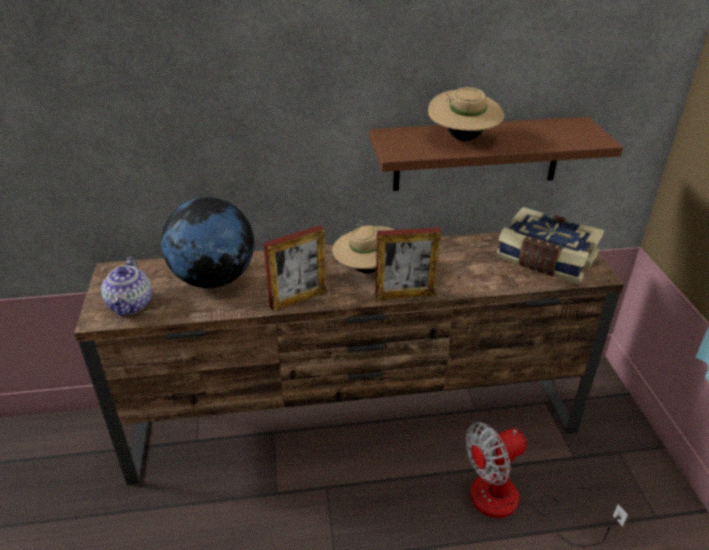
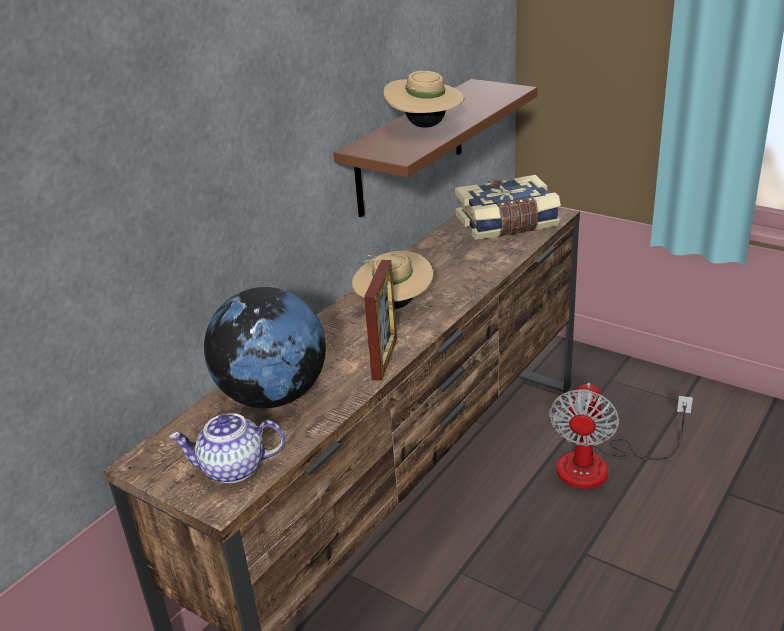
camera: 45 degrees left, 5 degrees down
teapot [101,257,152,316] -> teapot turned 135 degrees clockwise [169,413,285,483]
picture frame [375,227,441,300] -> none

